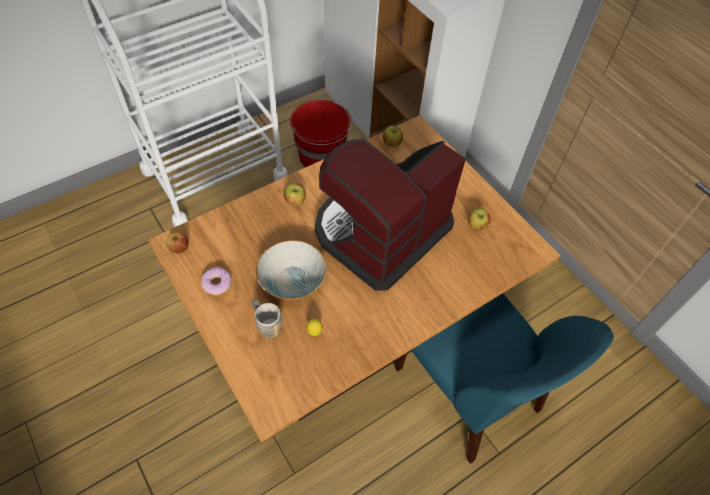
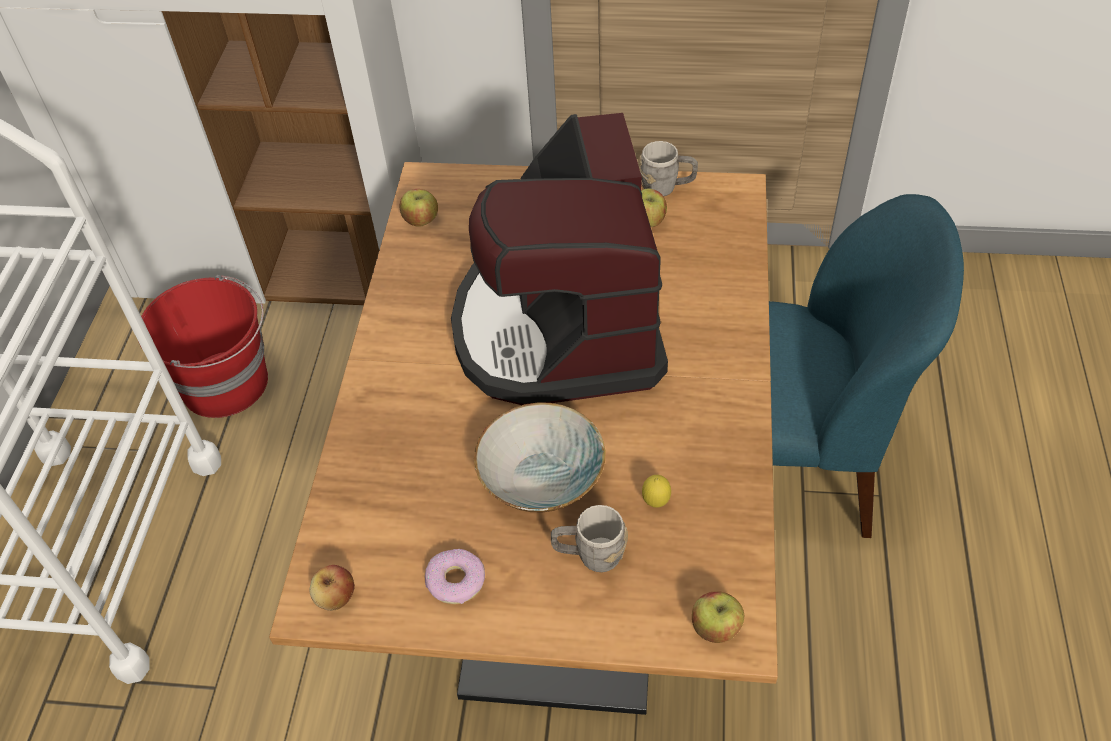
camera: 45 degrees left, 5 degrees down
apple [284,183,306,206] -> apple moved to [692,591,744,643]
none -> grey mug [639,141,698,196]

